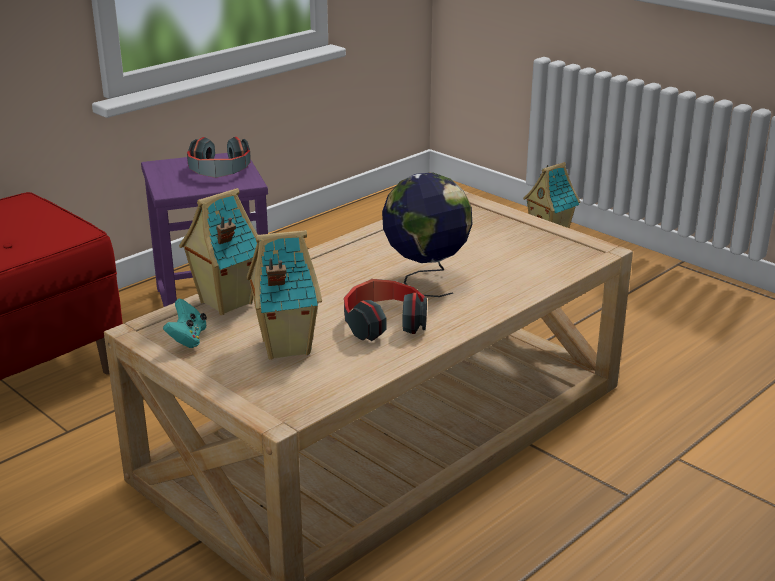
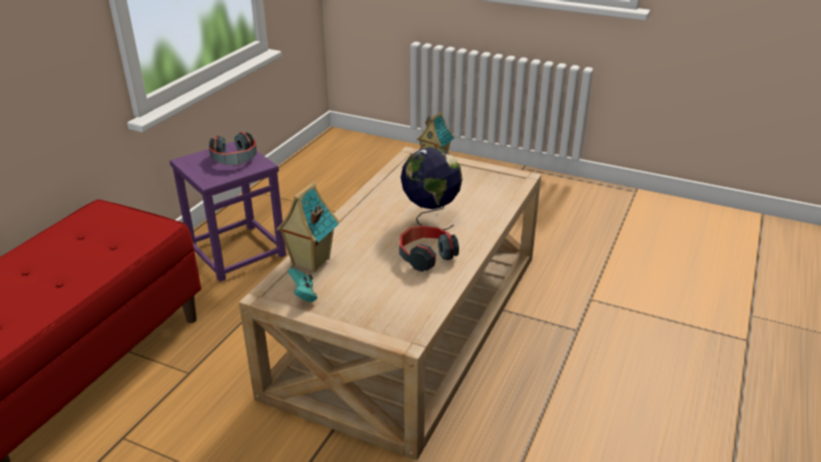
camera: 20 degrees left, 5 degrees up
toy house [247,230,322,360] -> none

